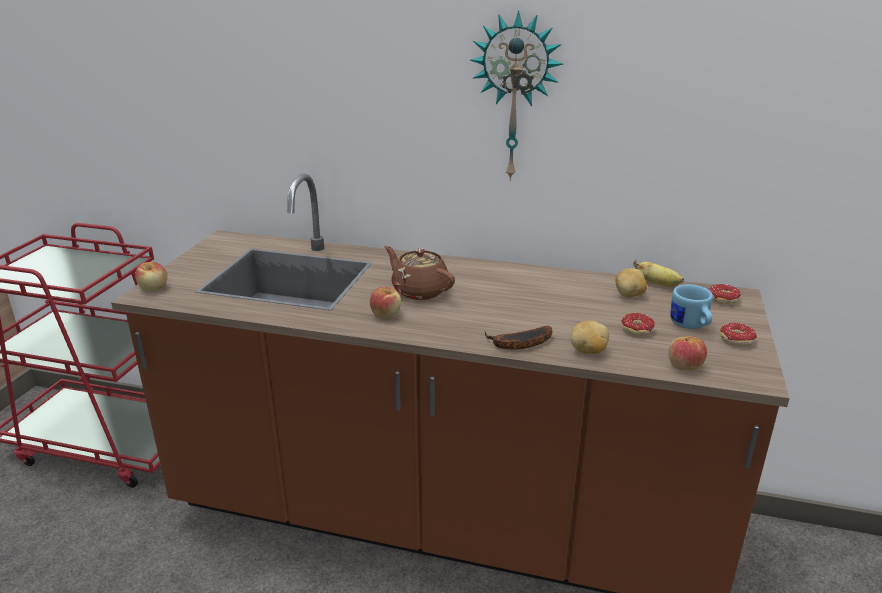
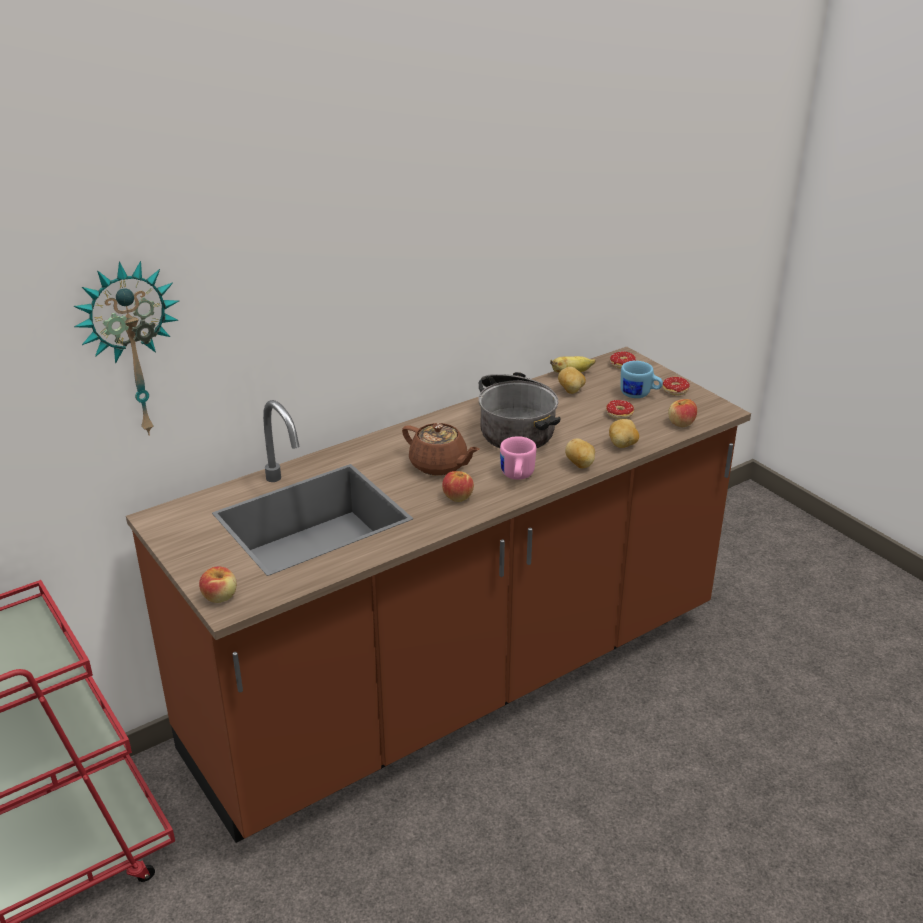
camera: 50 degrees left, 5 degrees up
brown teapot [384,246,455,300] -> brown teapot turned 135 degrees counterclockwise [402,423,480,476]
wall clock [470,10,563,181] -> wall clock moved to [74,261,179,436]
banana [485,326,552,349] -> potato [565,438,595,468]
none -> cooking pot [478,372,560,448]
none -> pink mug [500,436,536,480]

